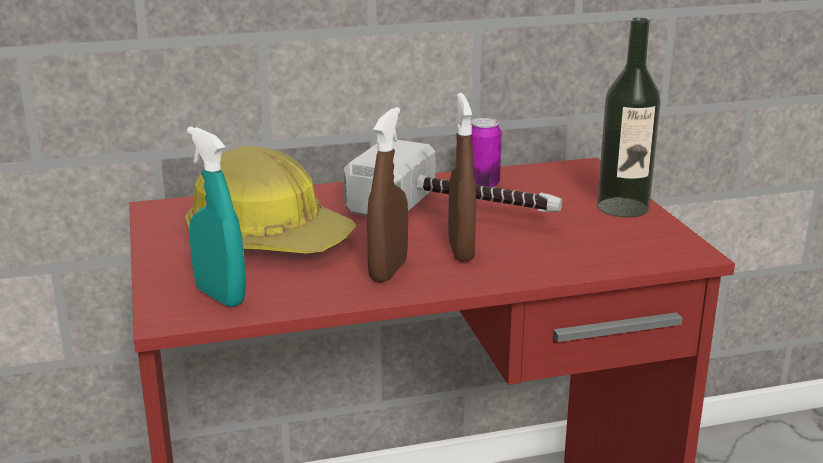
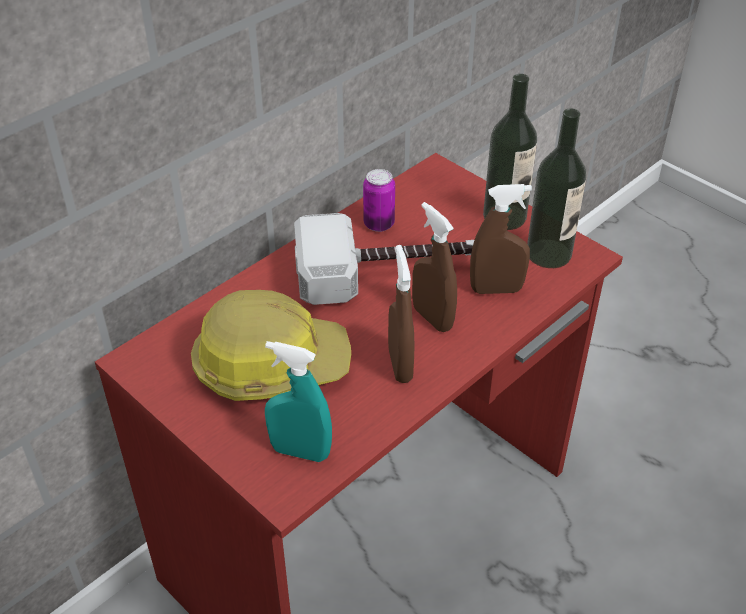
camera: 30 degrees left, 20 degrees up
none -> brown spray bottle [470,184,532,294]
none -> bottle [527,108,586,268]

